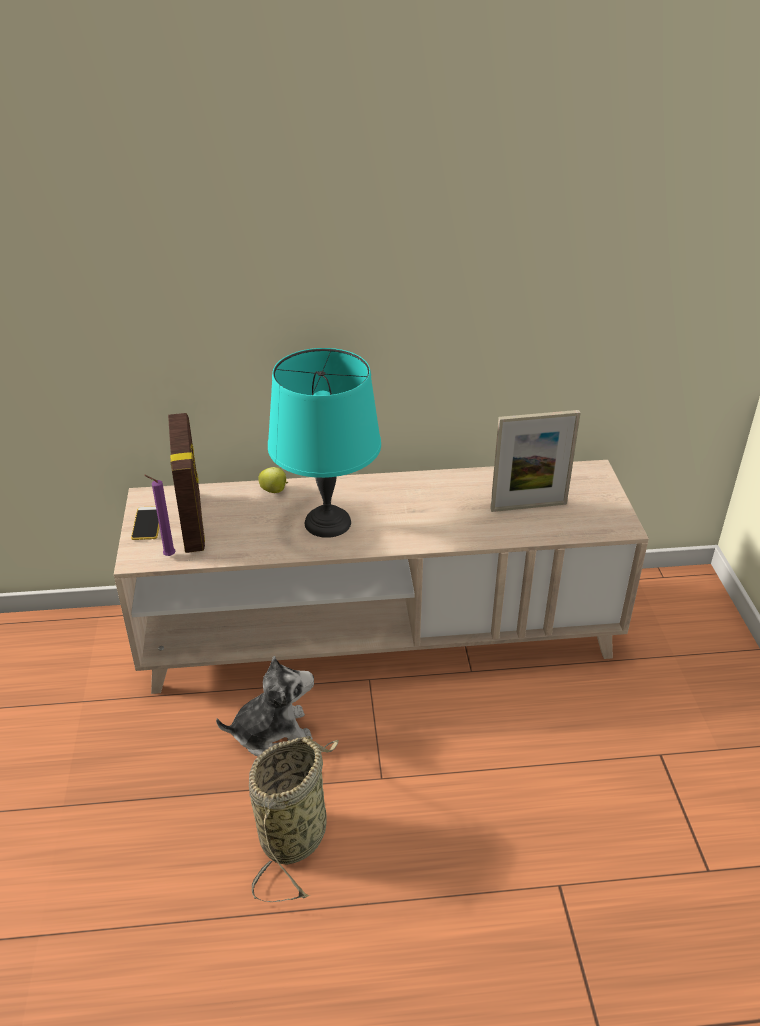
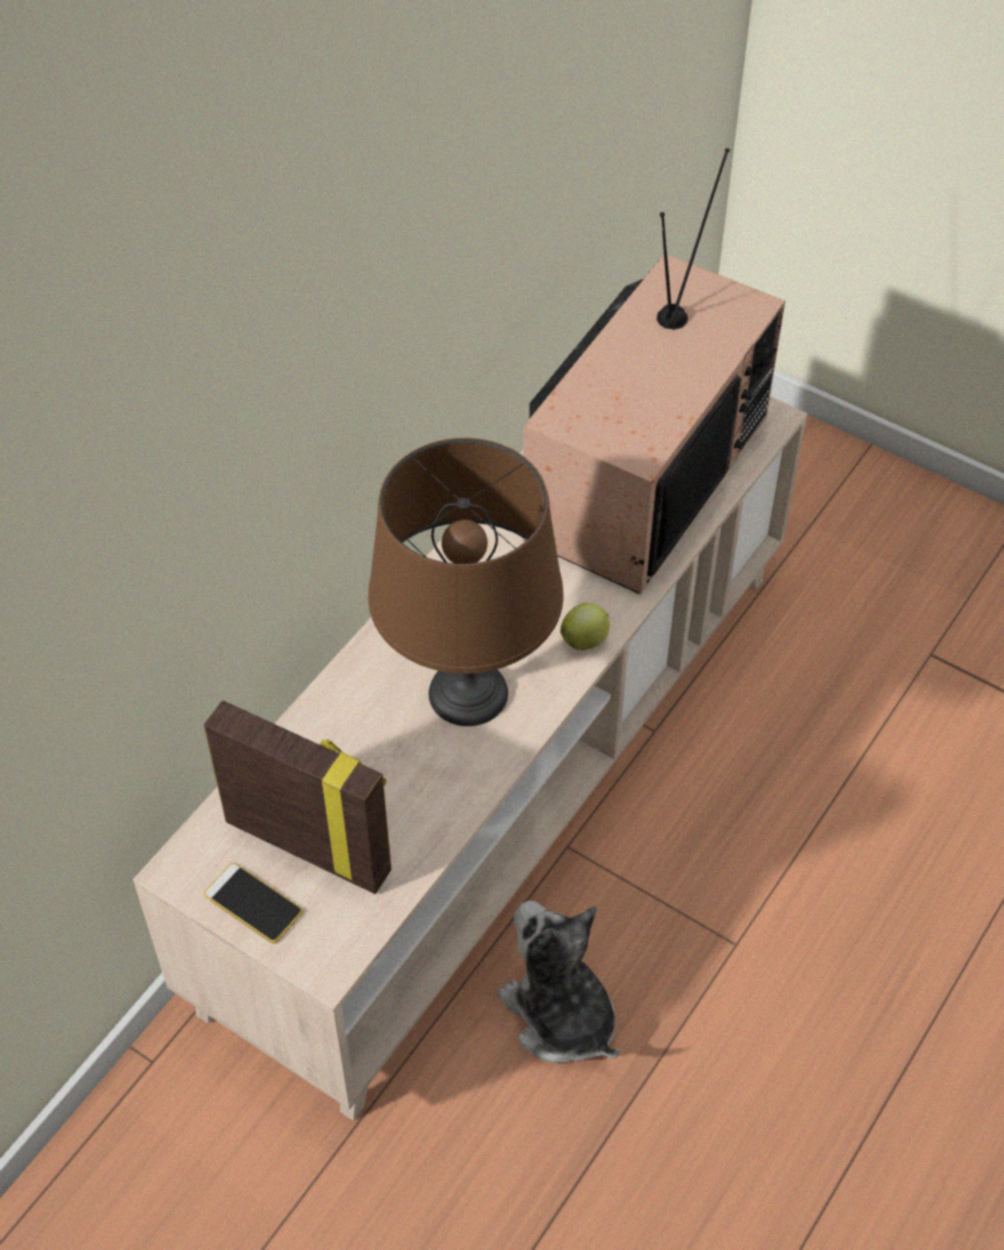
camera: 50 degrees left, 15 degrees up
purple candle [144,475,176,556] -> none
plush toy [216,656,314,756] -> plush toy turned 60 degrees counterclockwise [497,901,619,1063]
basket [249,736,339,902] -> none
apple [259,467,288,493] -> apple moved to [560,603,609,650]
turquoise table lamp [268,348,381,538] -> brown table lamp [368,438,563,726]
picture frame [490,410,581,512] -> television [522,148,785,594]

